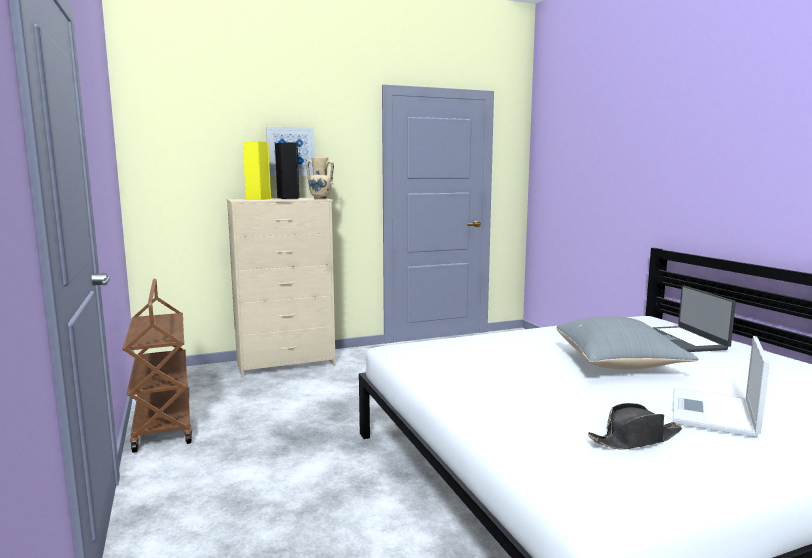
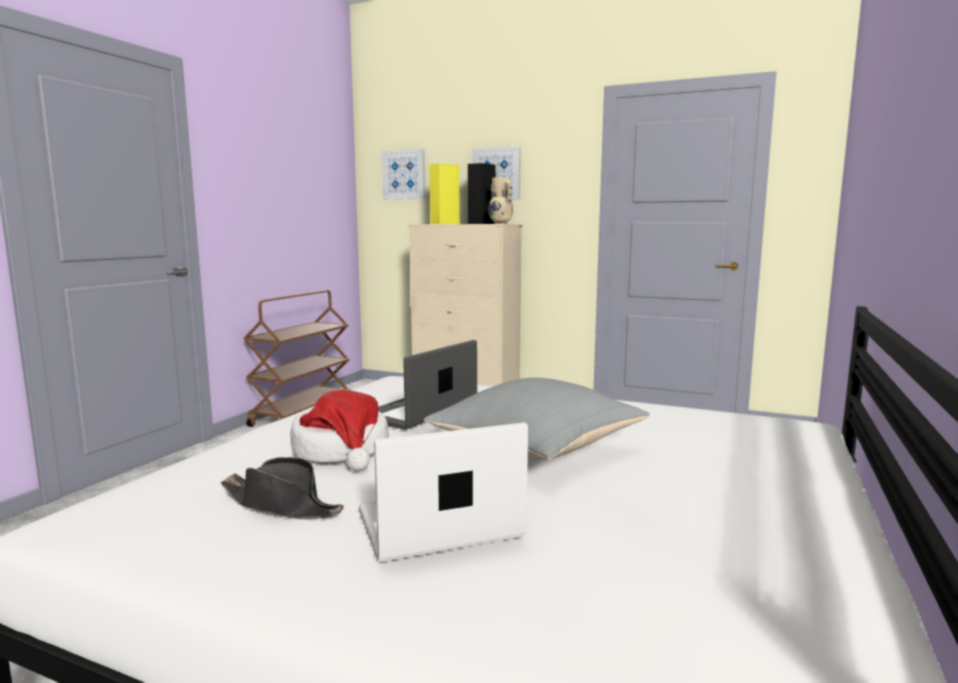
camera: 45 degrees right, 0 degrees up
laptop [652,285,736,352] -> laptop moved to [378,340,477,430]
none -> hat [291,390,389,471]
none -> picture [381,149,425,199]

